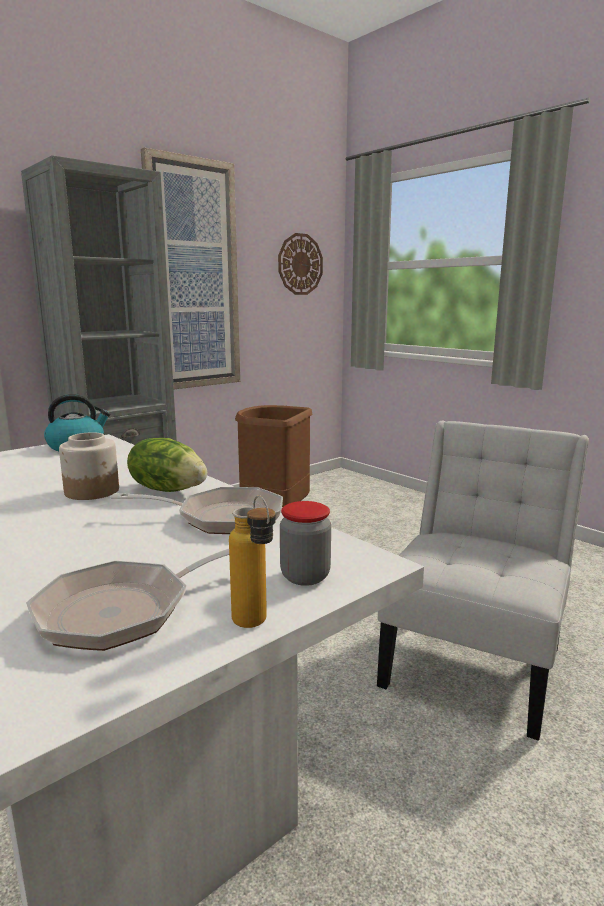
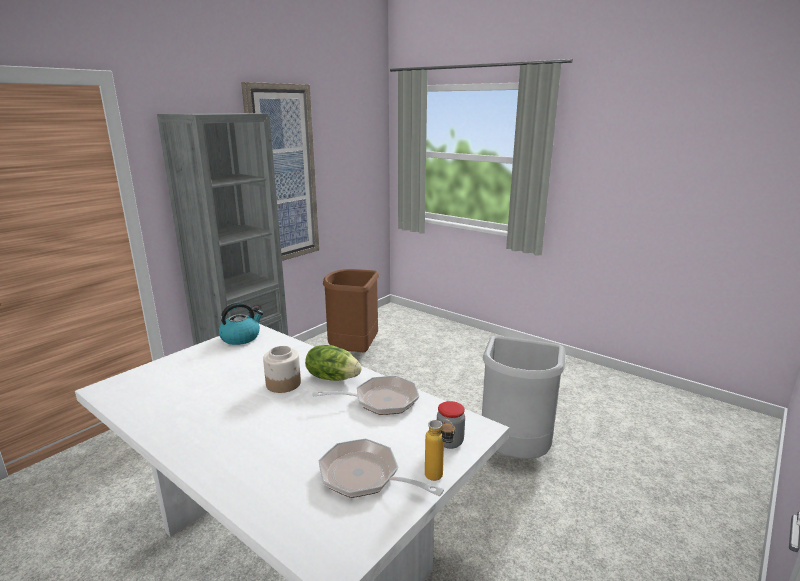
camera: 10 degrees left, 5 degrees up
frying pan [26,549,229,651] -> frying pan turned 75 degrees clockwise [318,438,444,498]
wall clock [278,233,323,295] -> none
white chair [377,420,589,741] -> grey trash can [482,336,565,459]

